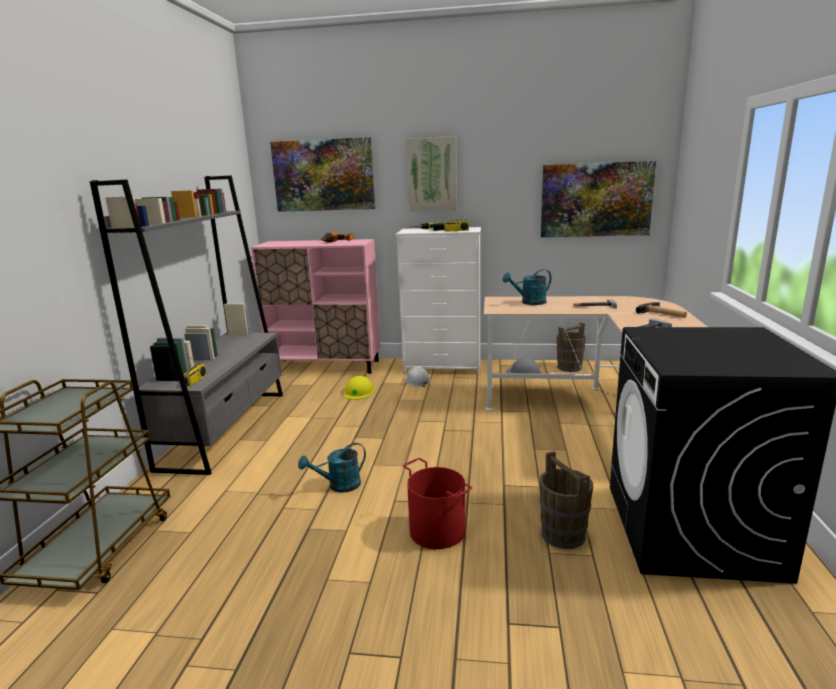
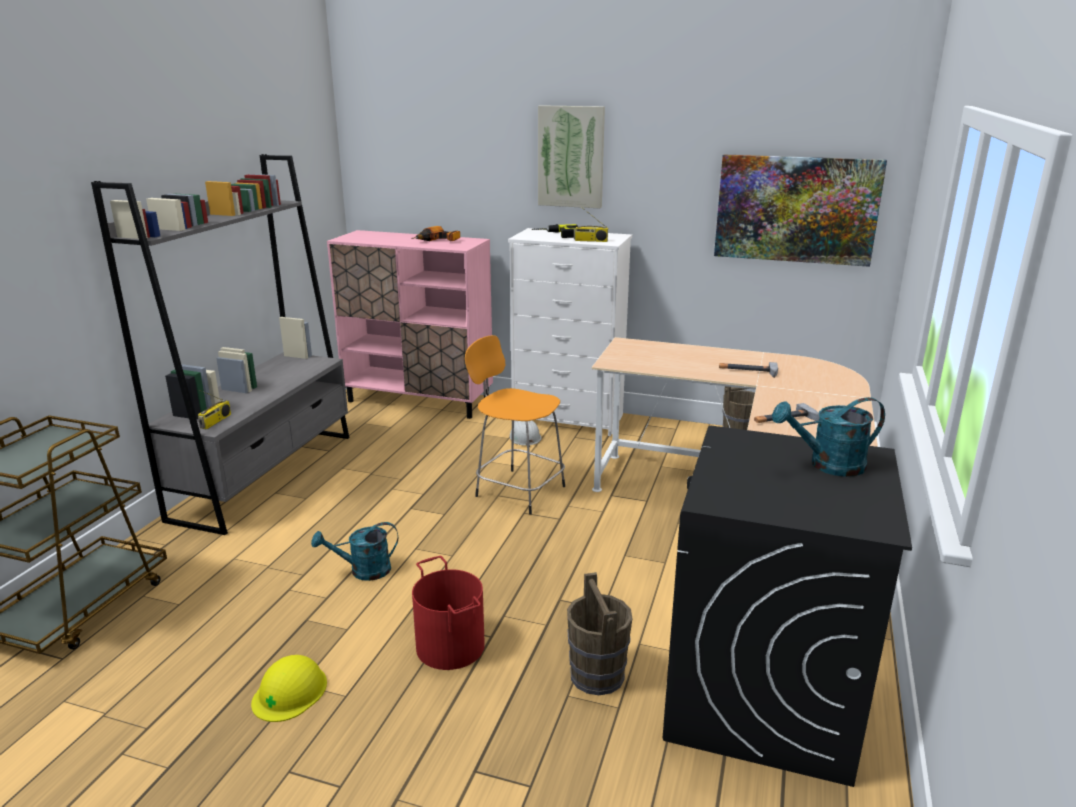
camera: 10 degrees right, 5 degrees up
picture [270,137,375,212] -> none
yellow hard hat [343,376,375,400] -> yellow hard hat moved to [251,655,327,722]
turquoise watering can [503,269,551,305] -> turquoise watering can moved to [772,397,885,477]
grey hard hat [506,358,541,373] -> none
hammer [636,302,687,318] -> none
none -> orange stool [465,335,565,514]

